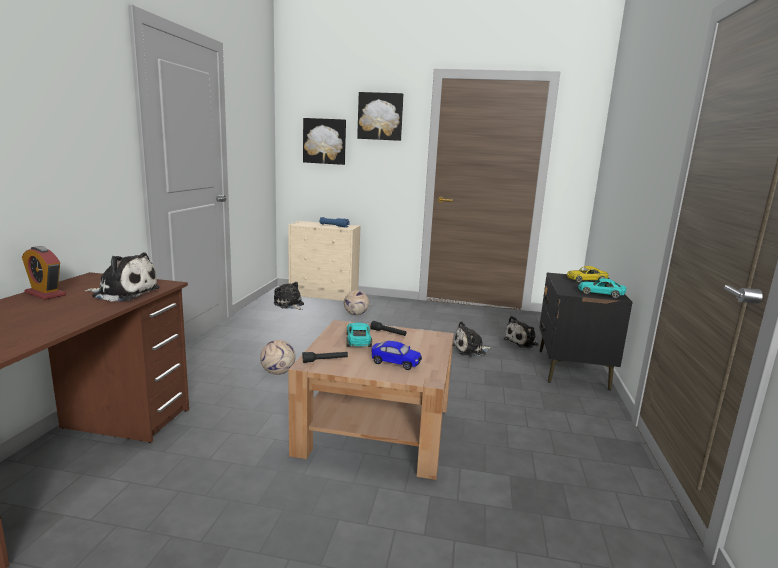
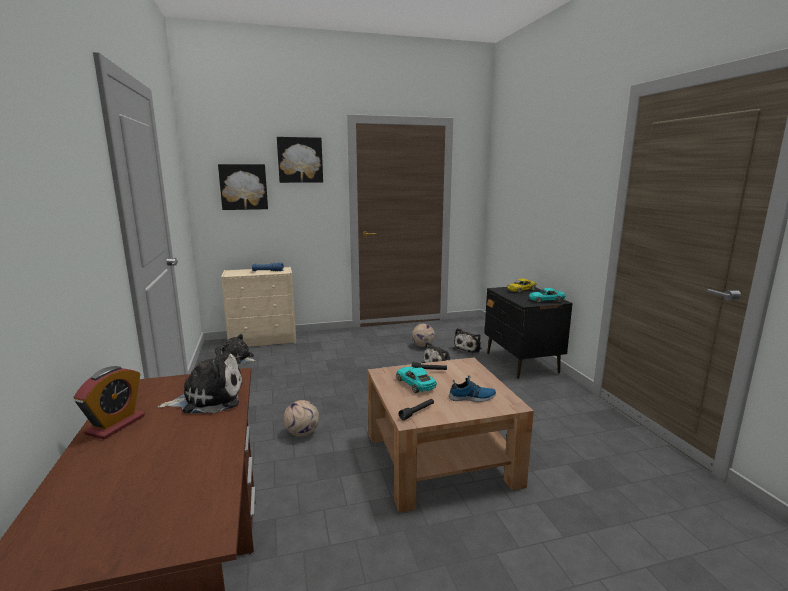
camera: 25 degrees left, 0 degrees up
alarm clock [22,246,66,300] -> alarm clock turned 75 degrees counterclockwise [73,366,145,439]
football [344,290,369,315] -> football moved to [412,324,435,347]
toy car [371,341,422,370] -> shoe [449,375,496,402]

